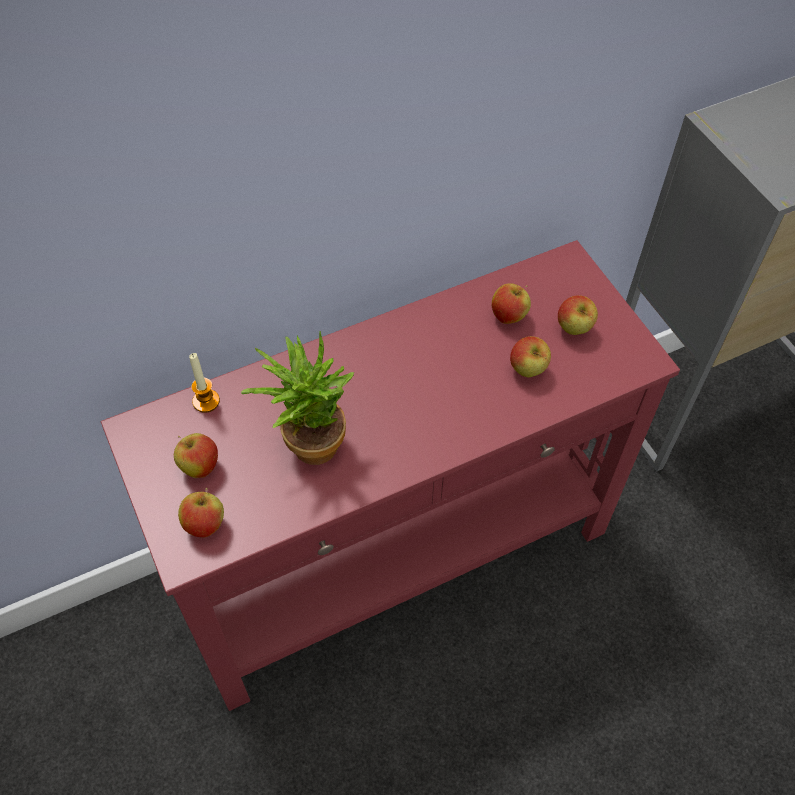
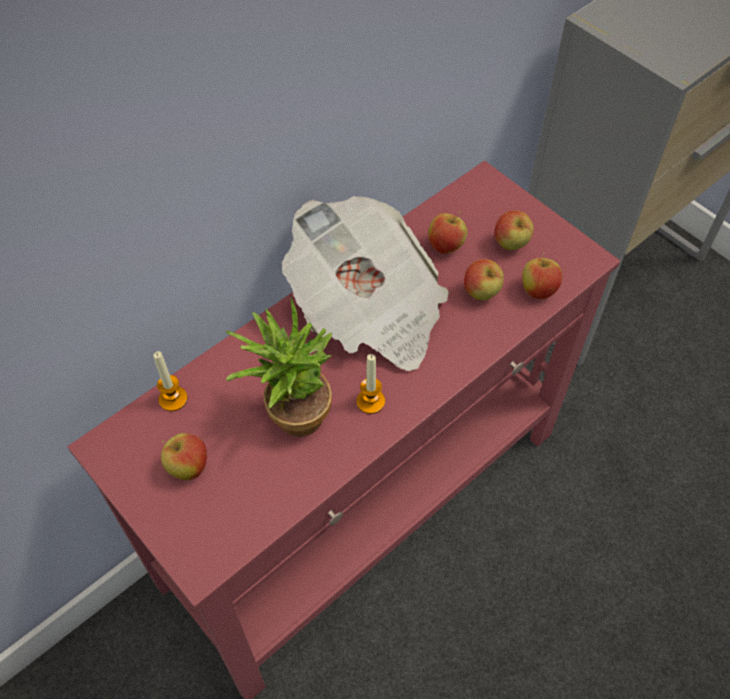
camera: 15 degrees left, 0 degrees up
apple [178,488,224,537] -> apple moved to [522,252,563,299]
none -> newspaper [282,196,449,371]
none -> candle [357,354,385,414]

